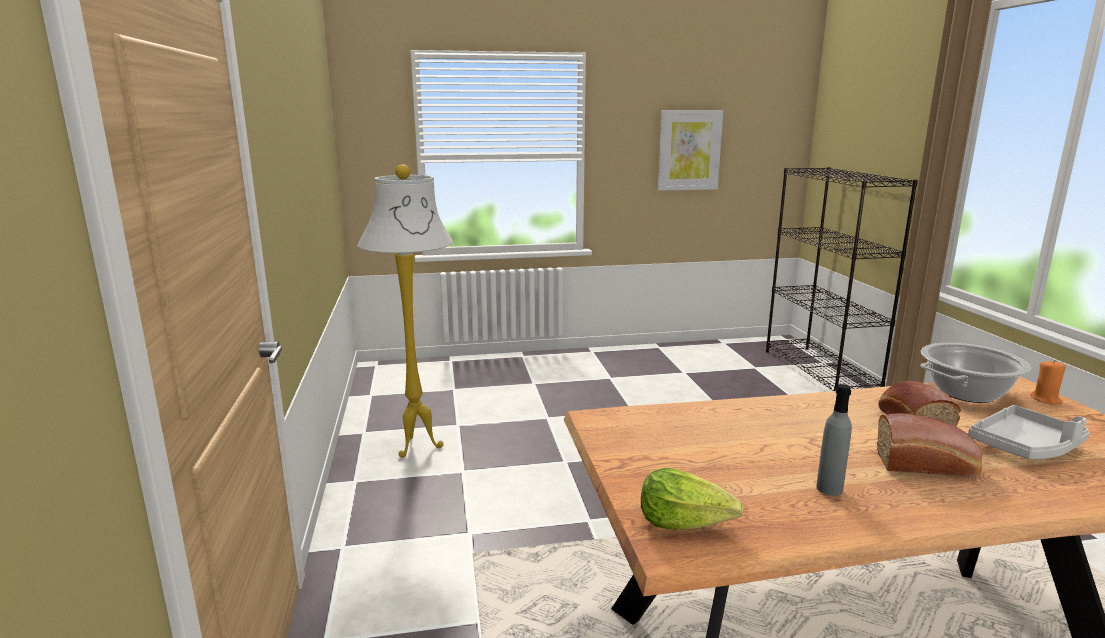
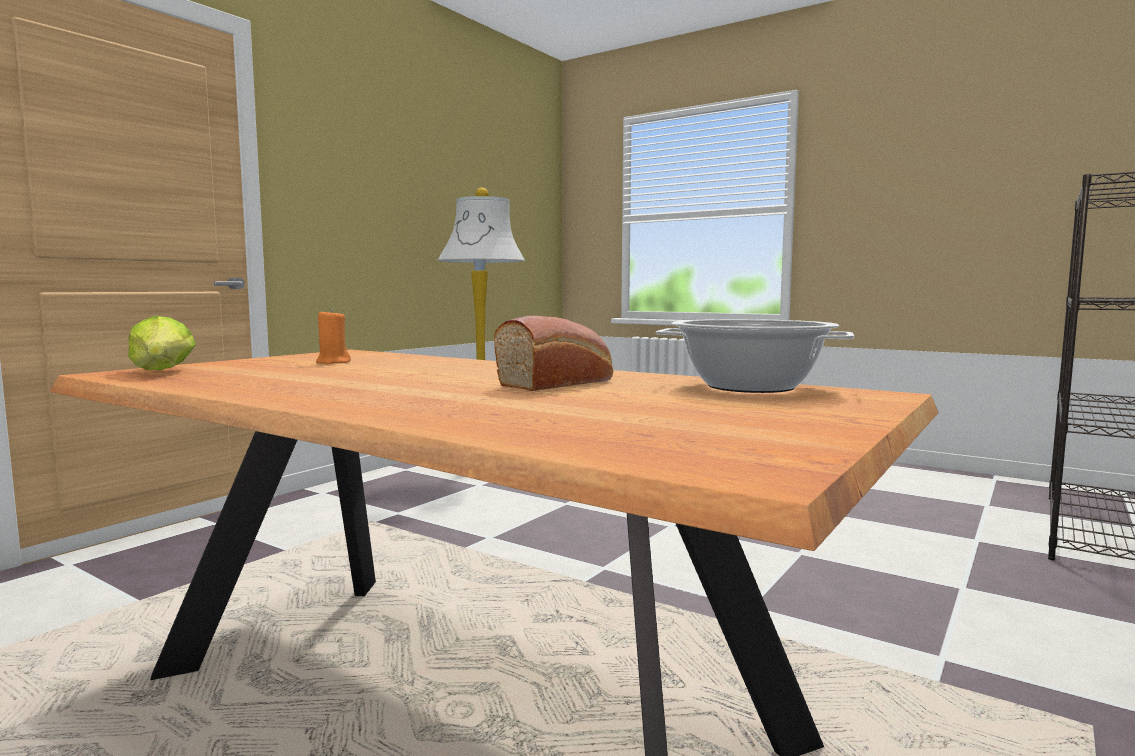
camera: 45 degrees right, 10 degrees down
picture [658,110,723,191] -> none
grey bottle [816,384,852,496] -> none
bread [877,413,982,477] -> none
grey tray [968,405,1089,459] -> none
orange candle [1030,360,1066,405] -> orange candle moved to [316,309,351,365]

